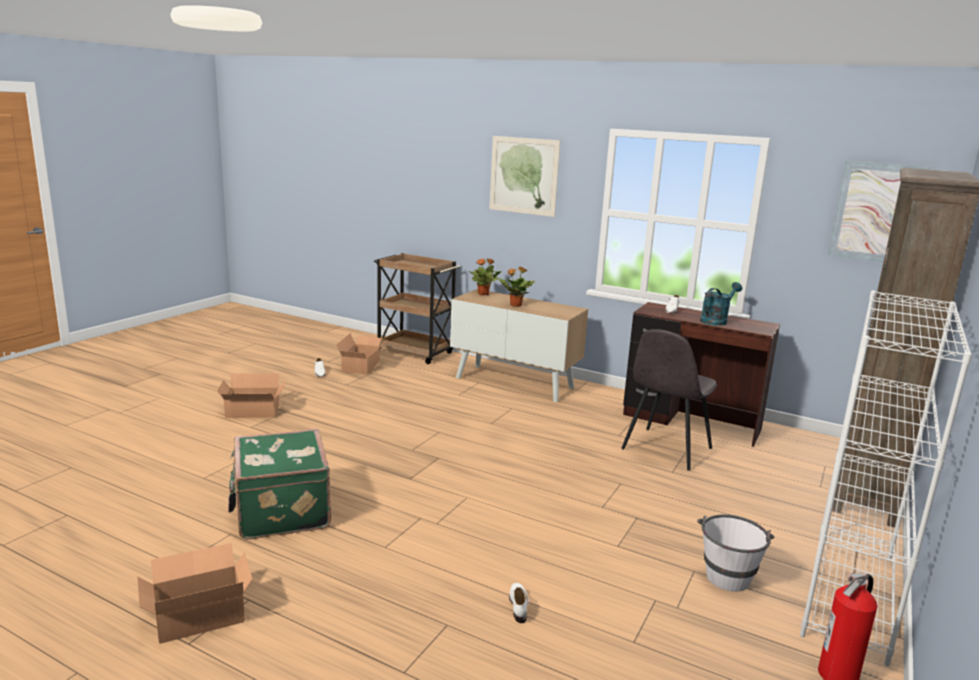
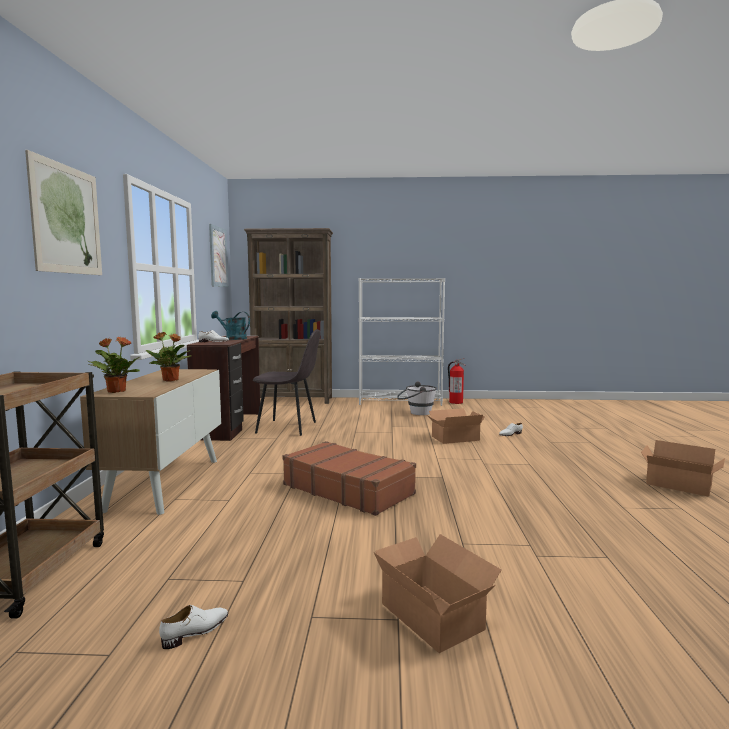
camera: 115 degrees left, 10 degrees down
green suitcase [228,429,331,539] -> none
cardboard box [336,334,386,374] -> cardboard box moved to [427,408,485,444]
none -> brown suitcase [283,441,416,516]

